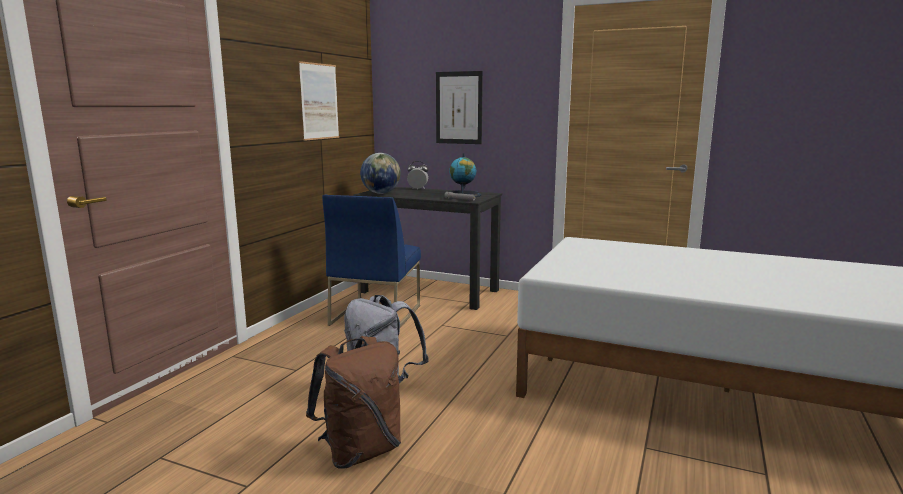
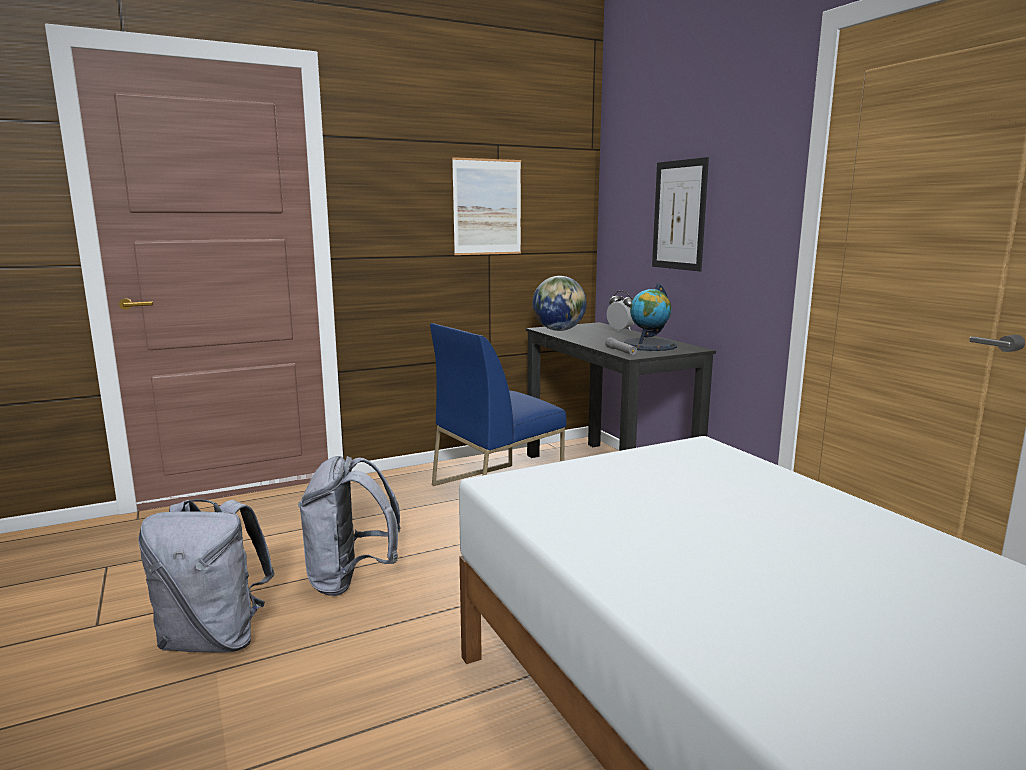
camera: 40 degrees right, 0 degrees up
brown backpack [306,336,401,468] -> grey backpack [138,499,275,653]

